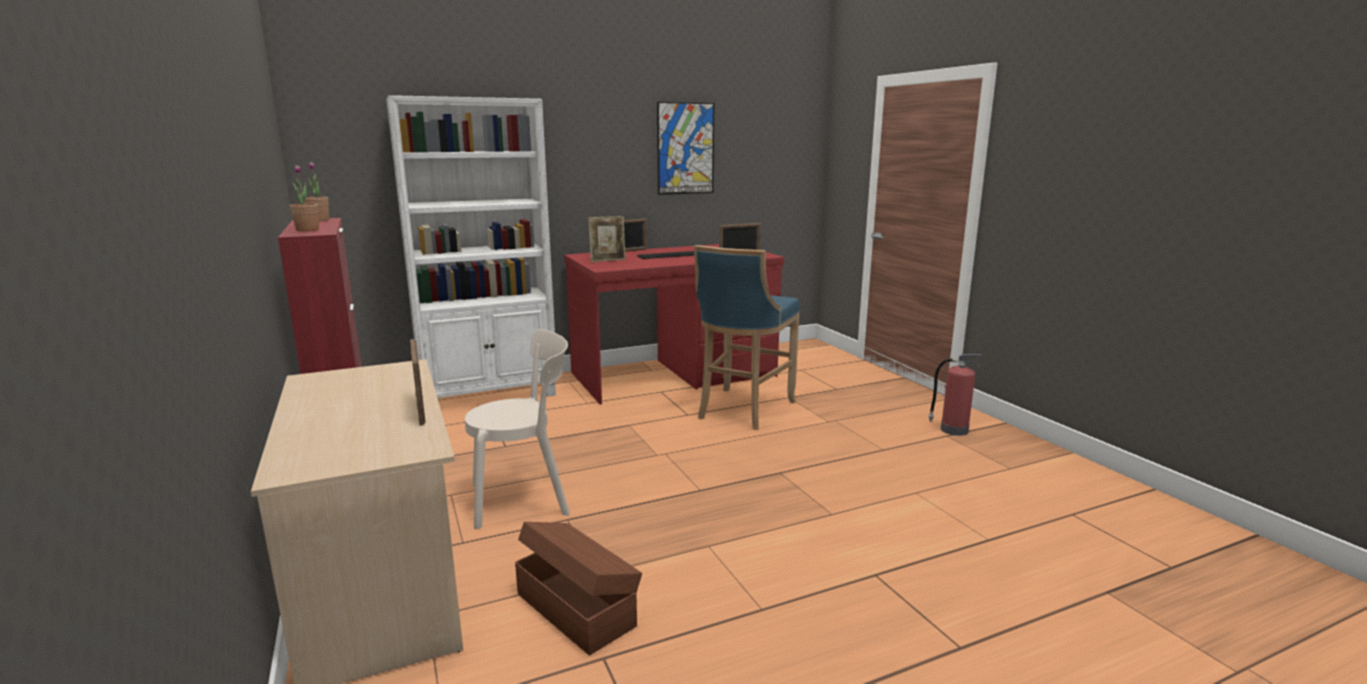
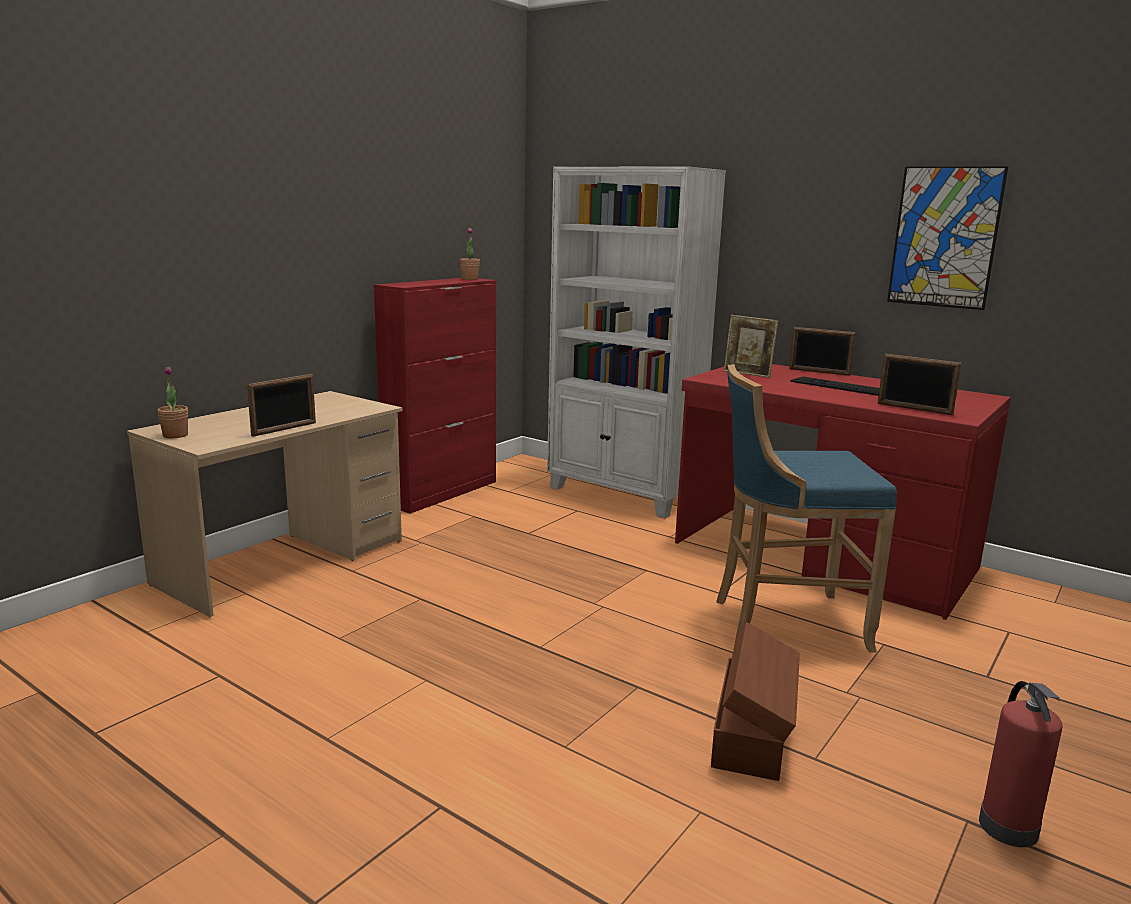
camera: 60 degrees right, 0 degrees up
potted plant [290,165,319,231] -> potted plant moved to [157,366,188,438]
beige chair [465,329,570,529] -> none
brown storage box [515,522,642,655] -> brown storage box moved to [711,622,800,781]

